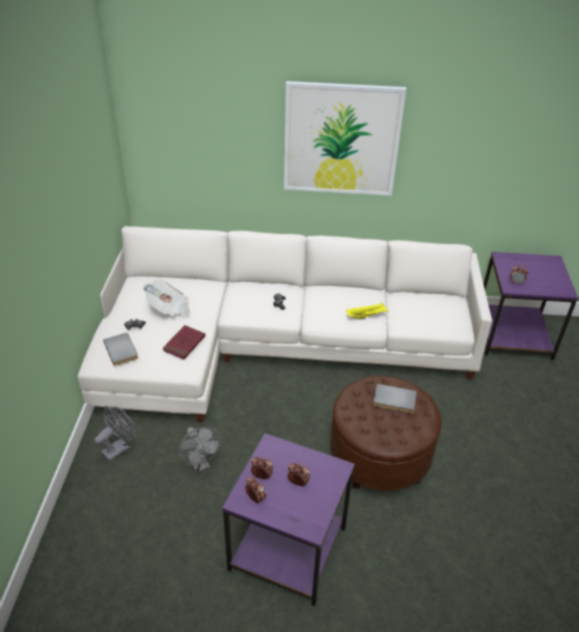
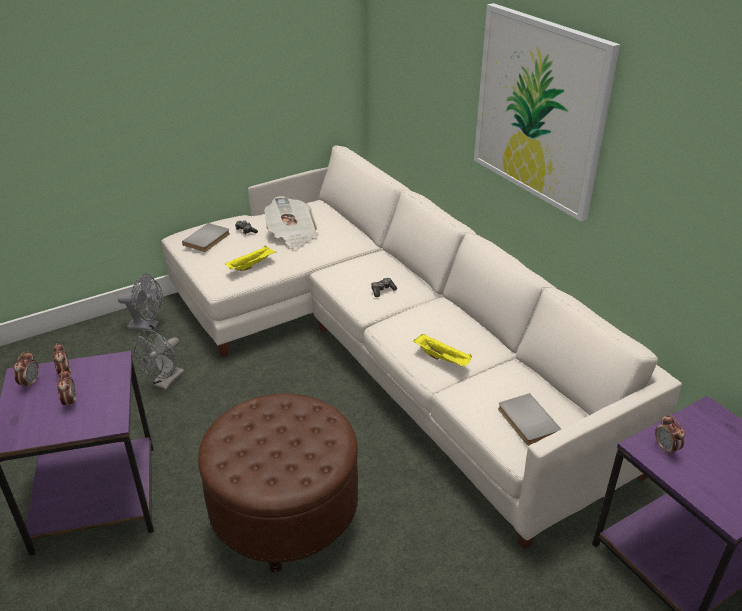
camera: 55 degrees right, 5 degrees down
red book [163,325,206,360] -> yellow tray [225,245,276,271]
grey book [373,384,417,413] -> grey book moved to [498,393,561,445]

